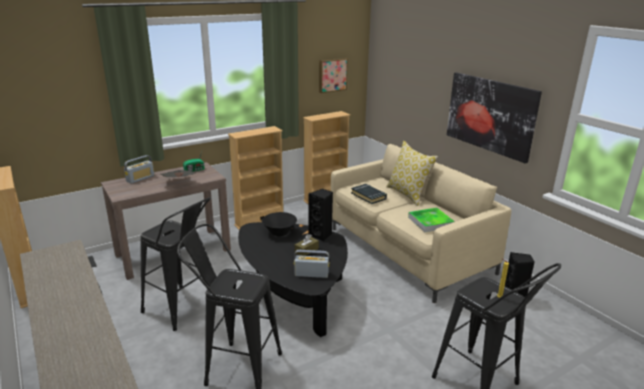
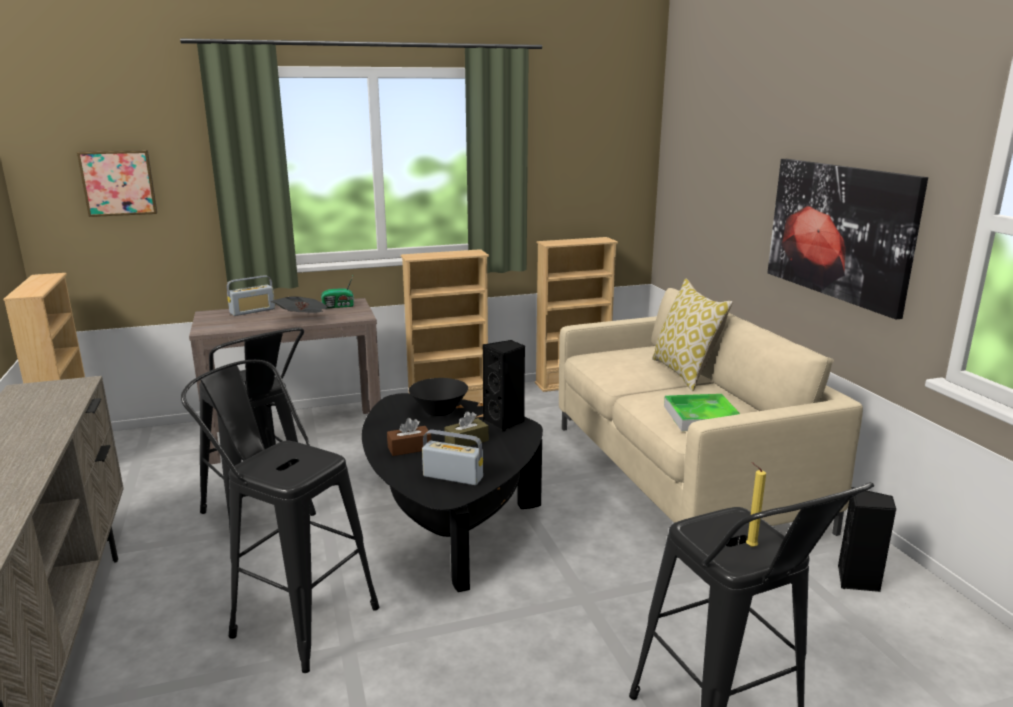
camera: 15 degrees right, 5 degrees down
picture [319,58,348,93] -> picture moved to [77,150,157,217]
black book [351,184,387,204] -> none
none -> brown tissue box [387,418,431,456]

